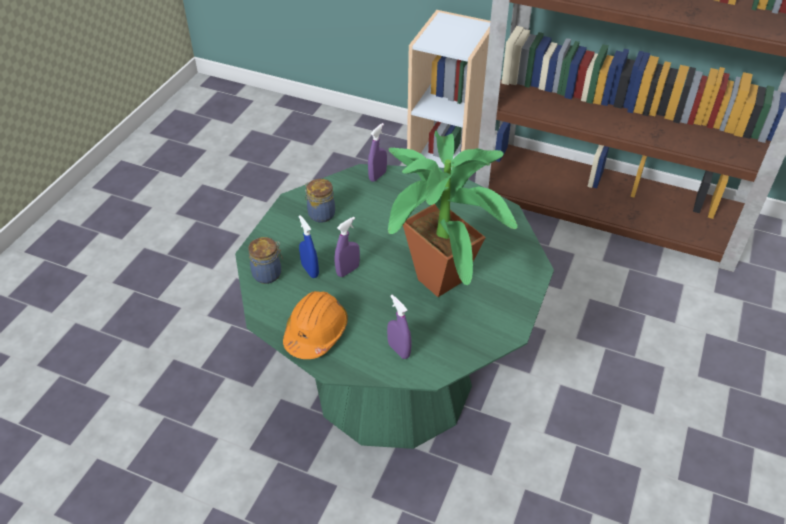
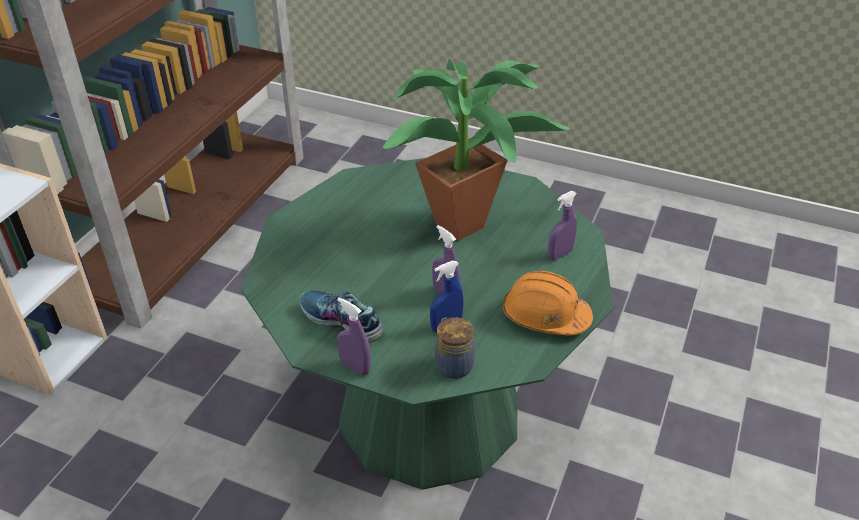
camera: 90 degrees left, 5 degrees down
jar [305,179,335,223] -> shoe [300,291,384,343]
purple spray bottle [368,123,387,182] -> purple spray bottle moved to [337,297,371,375]

